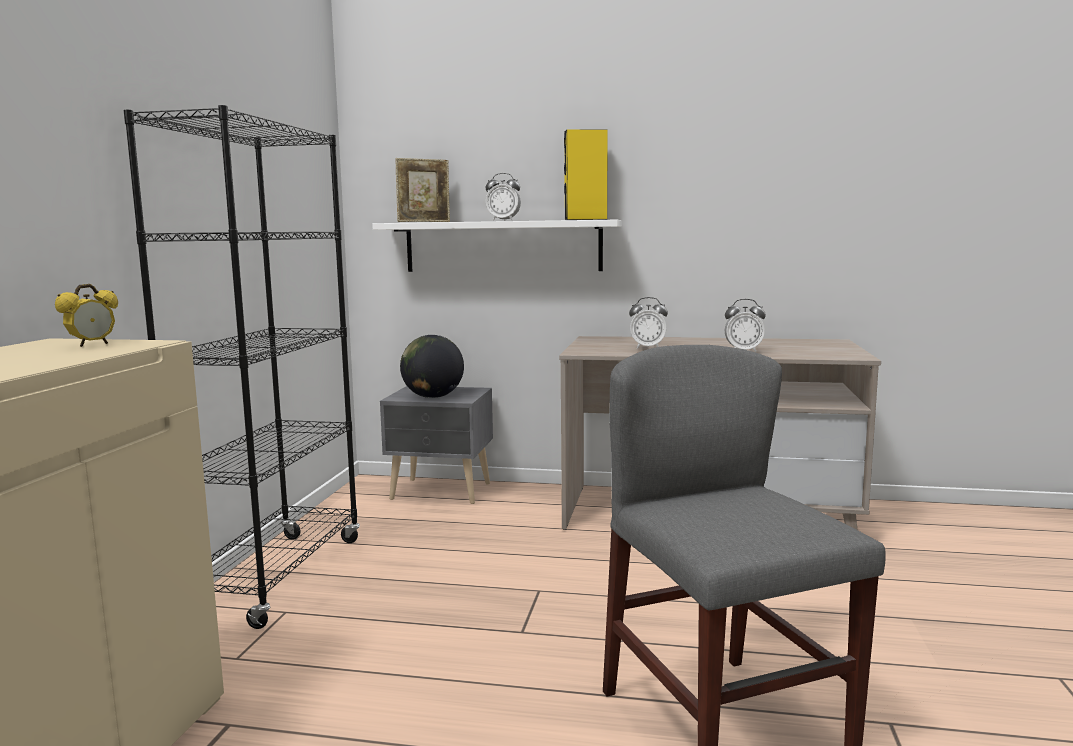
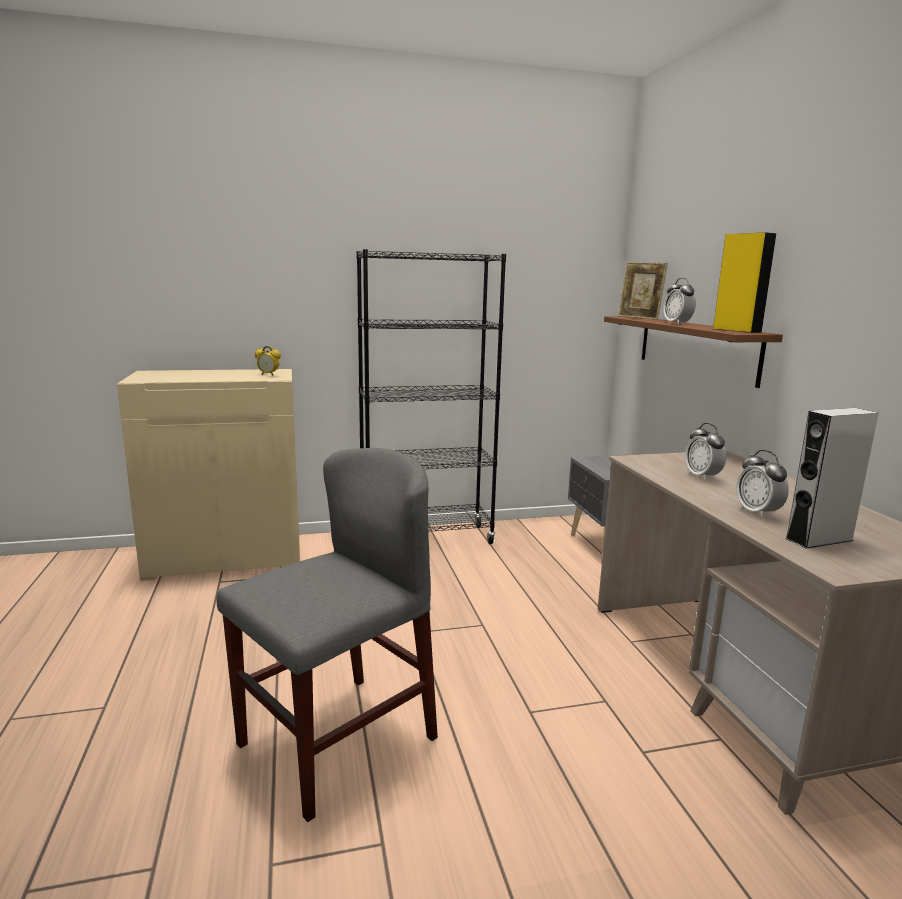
camera: 65 degrees right, 5 degrees up
white shelf [372,220,622,272] -> brown shelf [604,316,783,388]
globe [400,335,464,398] -> none
none -> grey speaker [785,408,879,549]

